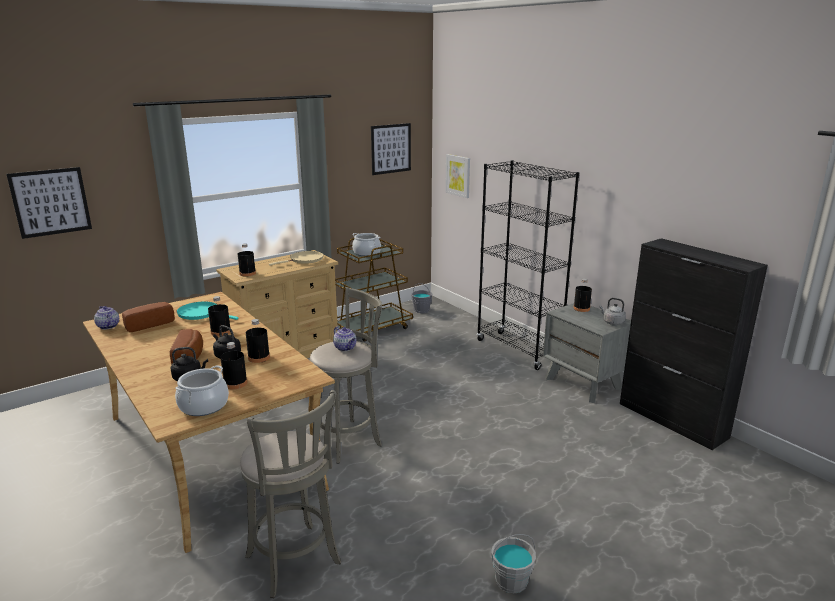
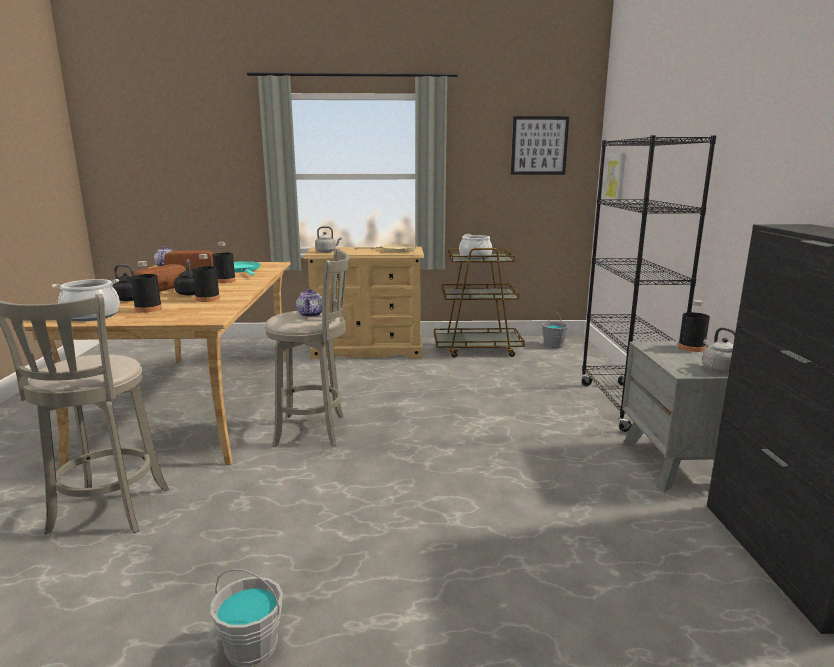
camera: 35 degrees right, 5 degrees down
picture [6,167,92,239] -> none
black bottle [238,244,256,277] -> grey kettle [315,226,342,253]

